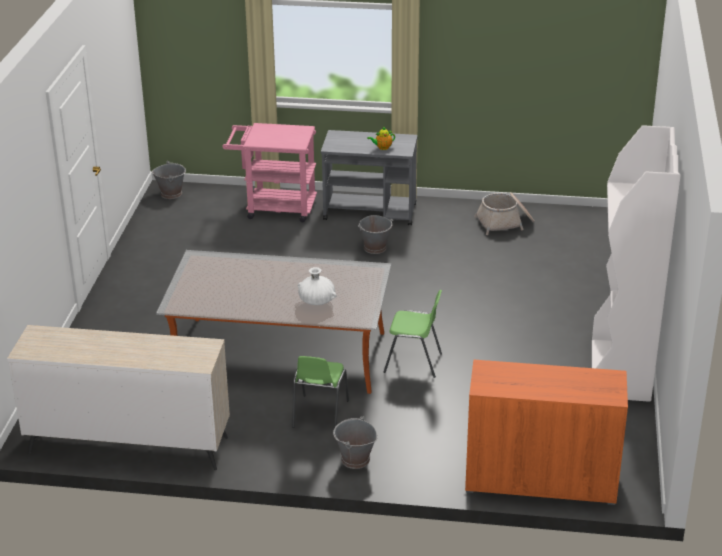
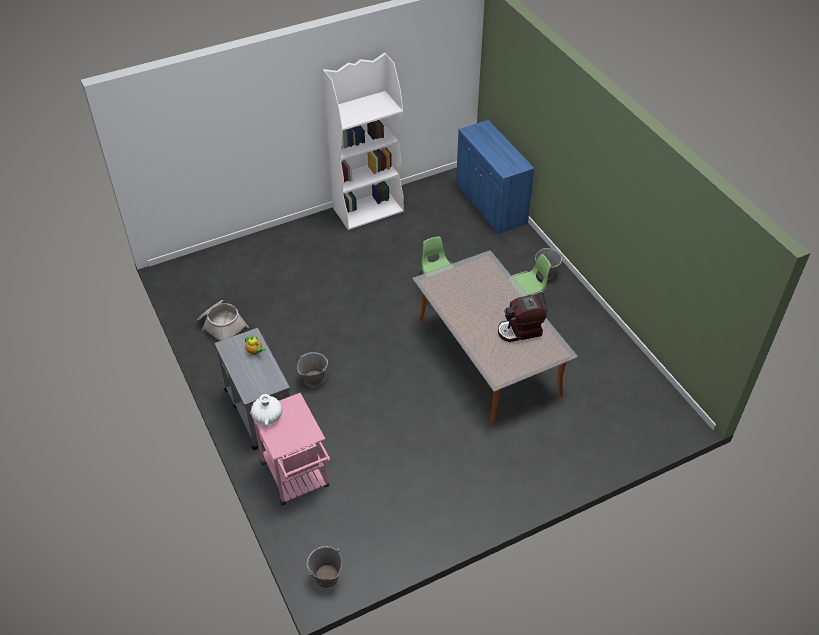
camera: 125 degrees left, 15 degrees up
beige dresser [7,325,230,470] -> none
white vase [298,267,337,305] -> white vase moved to [251,394,282,426]
orange cabinet [465,359,628,505] -> blue cabinet [456,120,535,234]
none -> coffee machine [498,295,546,342]

